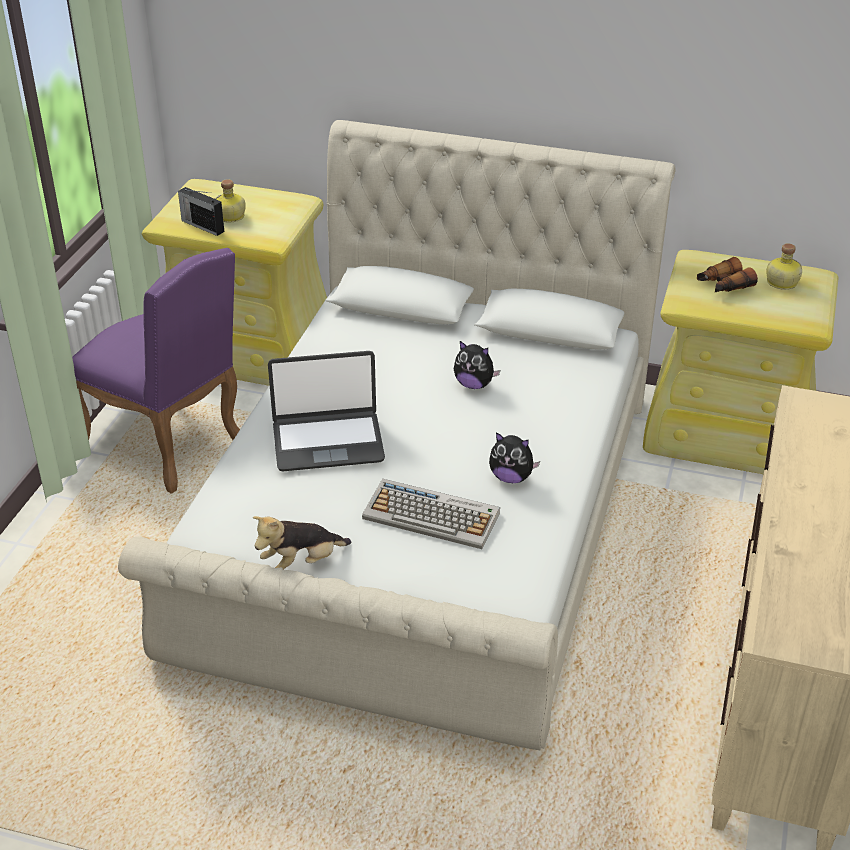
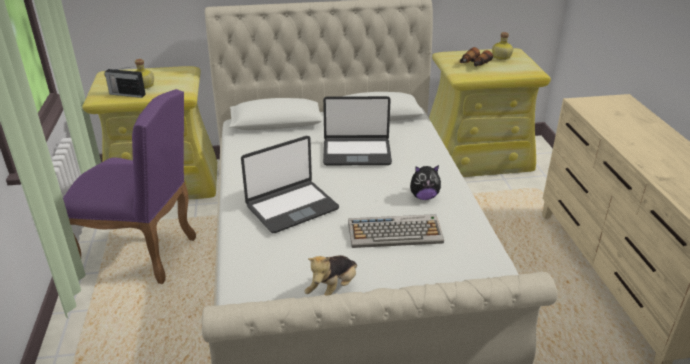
camera: 25 degrees left, 5 degrees down
plush toy [454,341,500,389] -> laptop [323,96,392,165]

